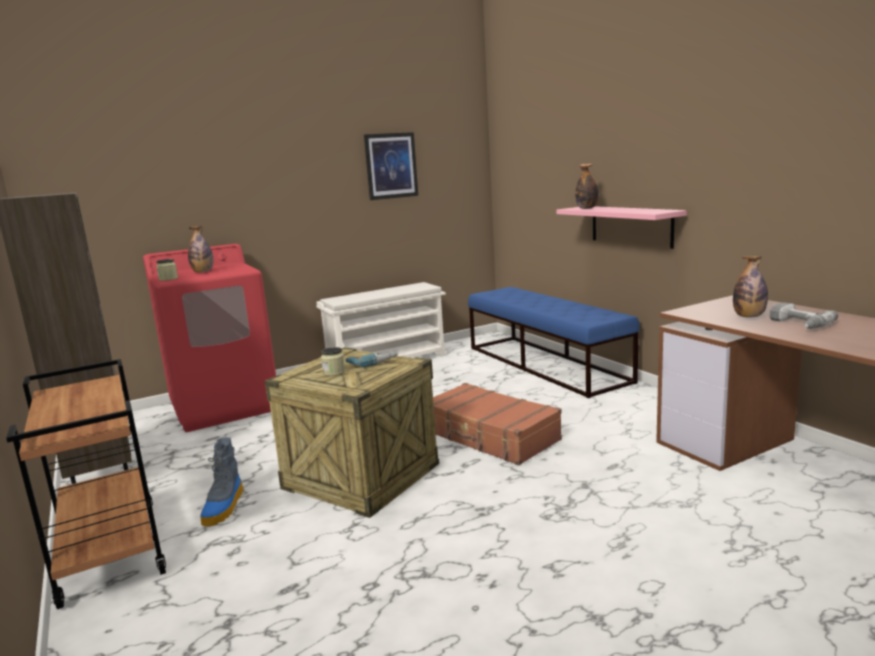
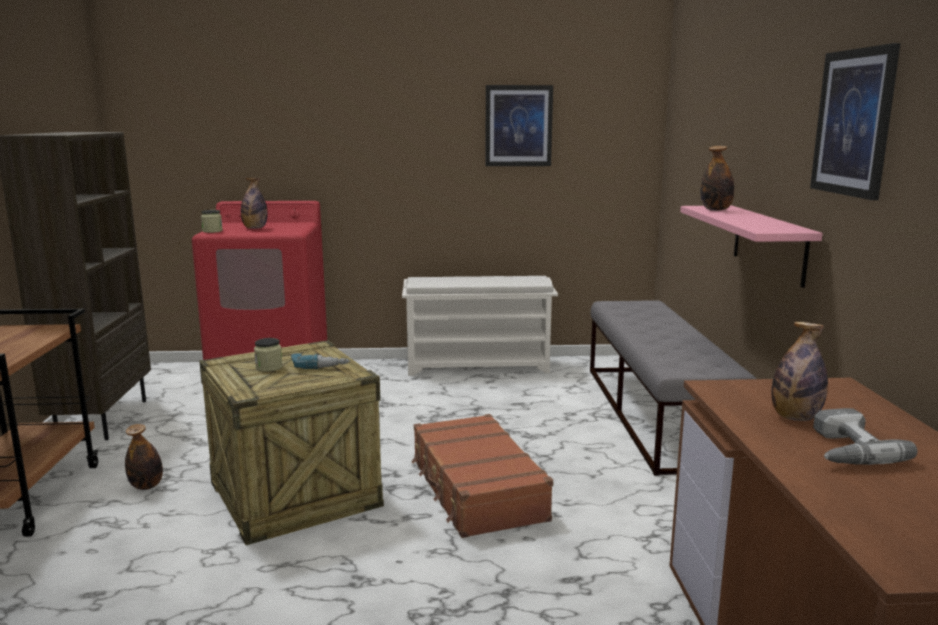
camera: 25 degrees right, 0 degrees up
boot [200,437,243,526] -> bottle [125,424,163,490]
blue bench [468,287,640,398] -> grey bench [590,300,757,476]
none -> picture [810,43,901,200]

